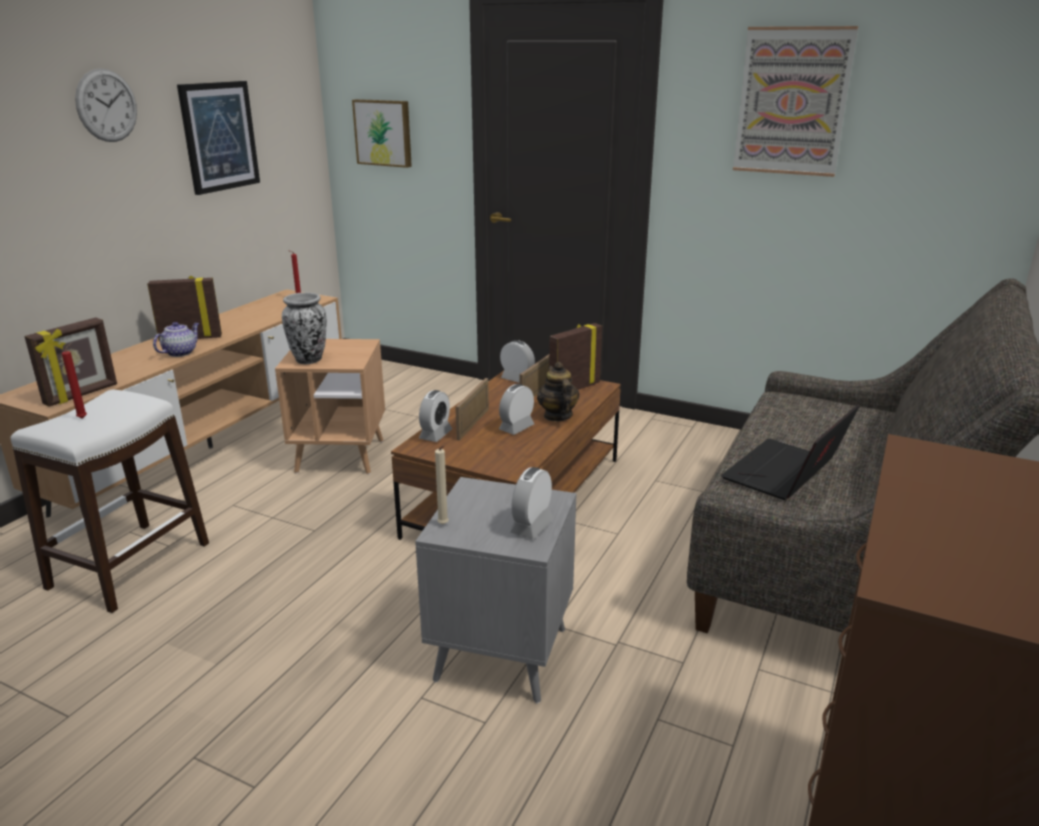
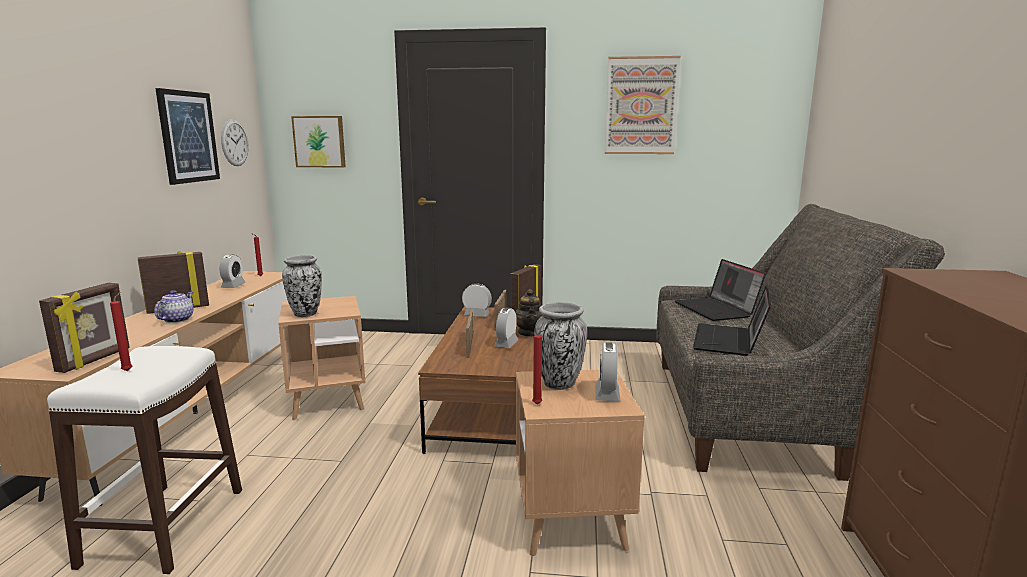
camera: 20 degrees left, 10 degrees down
wall clock [75,68,137,142] -> wall clock moved to [221,119,249,166]
grey side table [415,477,576,703] -> brown side table [516,369,645,557]
alarm clock [419,390,452,442] -> alarm clock moved to [220,254,246,288]
beige candle [435,446,449,524] -> red candle [532,330,545,404]
teapot [537,362,579,422] -> teapot turned 150 degrees counterclockwise [515,289,542,337]
none -> vase [534,302,587,390]
none -> laptop [675,259,766,321]

